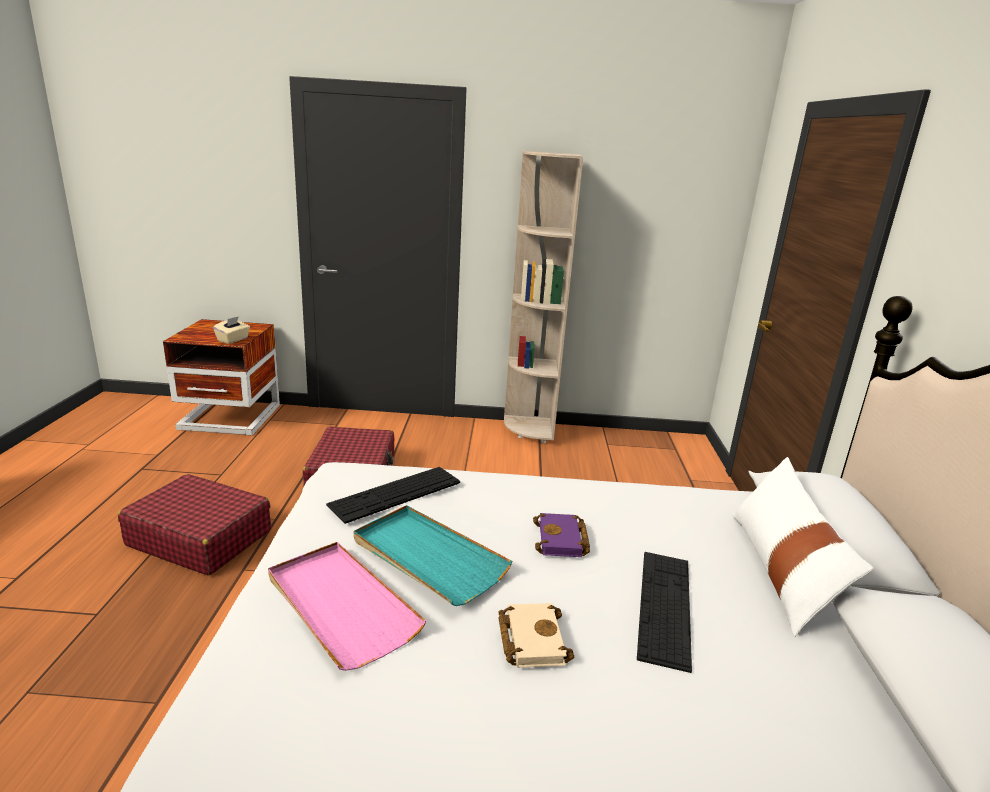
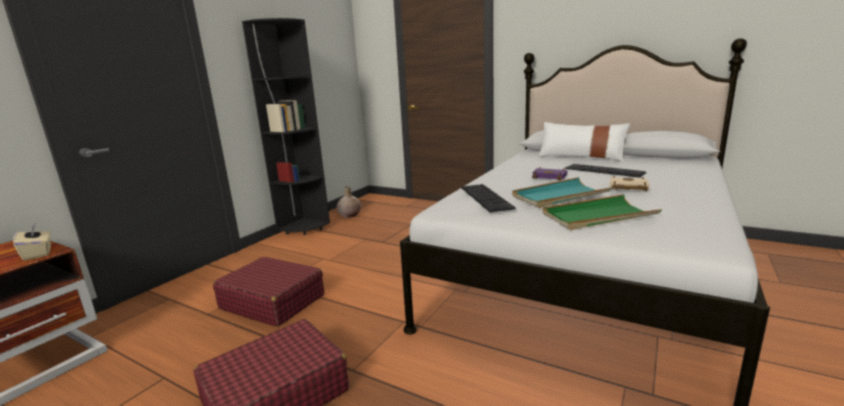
camera: 60 degrees left, 5 degrees down
pink tray [268,542,426,671] -> green tray [543,194,662,230]
beige bookcase [504,151,583,443] -> black bookcase [242,18,330,235]
none -> beige vase [337,186,361,218]

